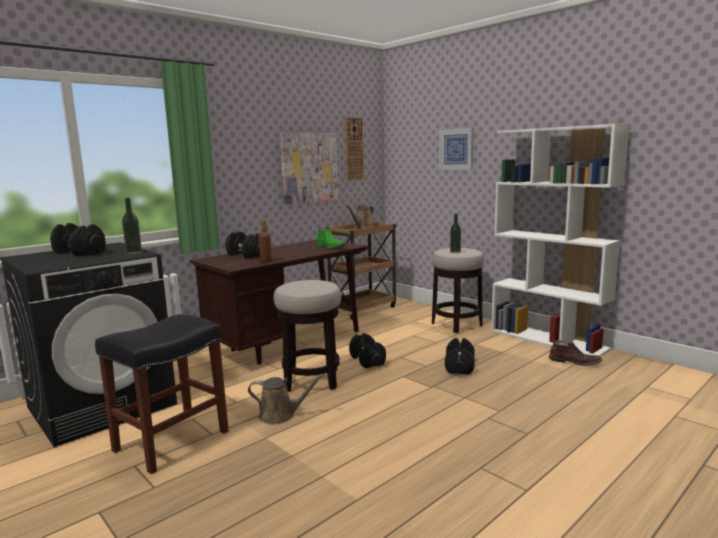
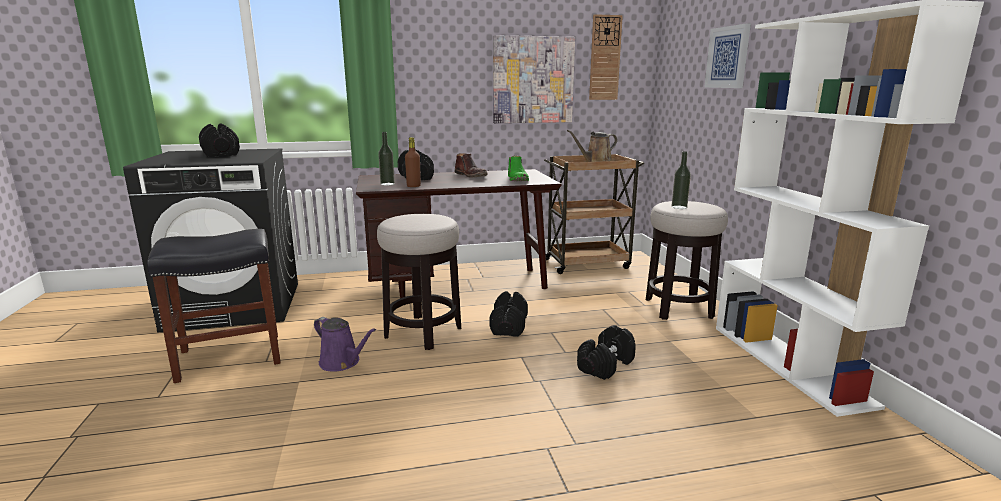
camera: 30 degrees right, 5 degrees up
bottle [122,198,142,255] -> bottle moved to [378,132,395,186]
brown watering can [248,374,324,425] -> purple watering can [314,317,376,372]
brown boot [549,340,603,366] -> brown boot moved to [455,153,487,177]

